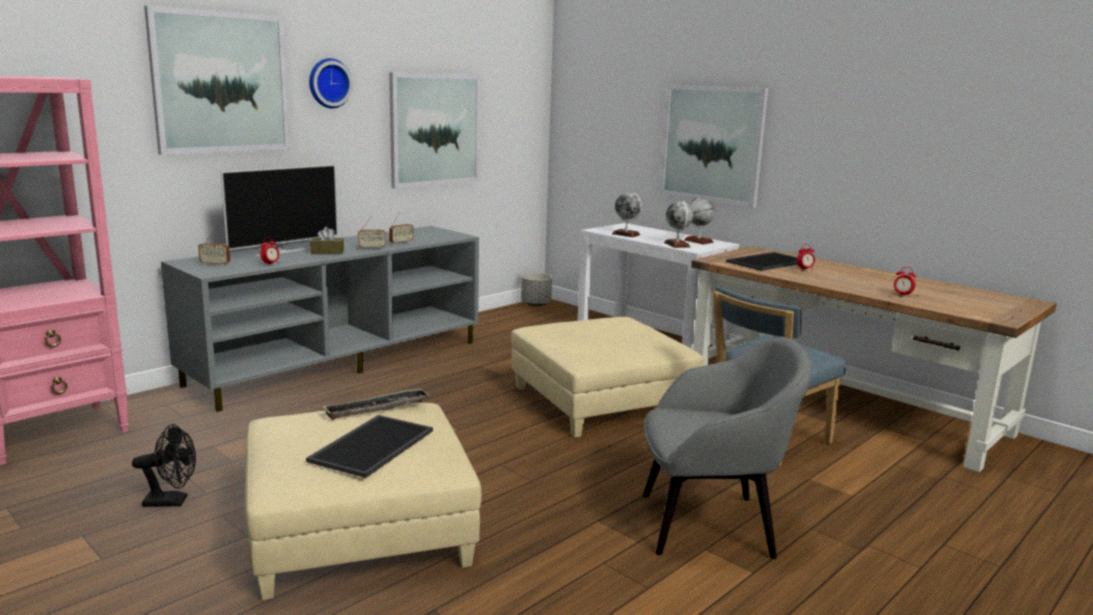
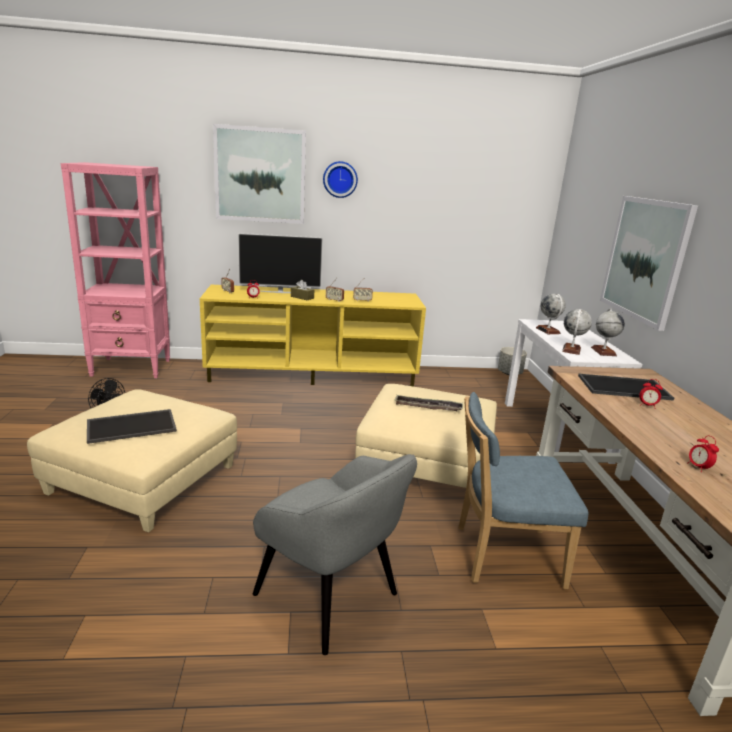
camera: 40 degrees right, 5 degrees up
grey tv stand [161,226,479,412] -> yellow tv stand [200,285,426,387]
tray [323,388,430,420] -> tray moved to [395,395,463,411]
picture [389,72,480,189] -> none

